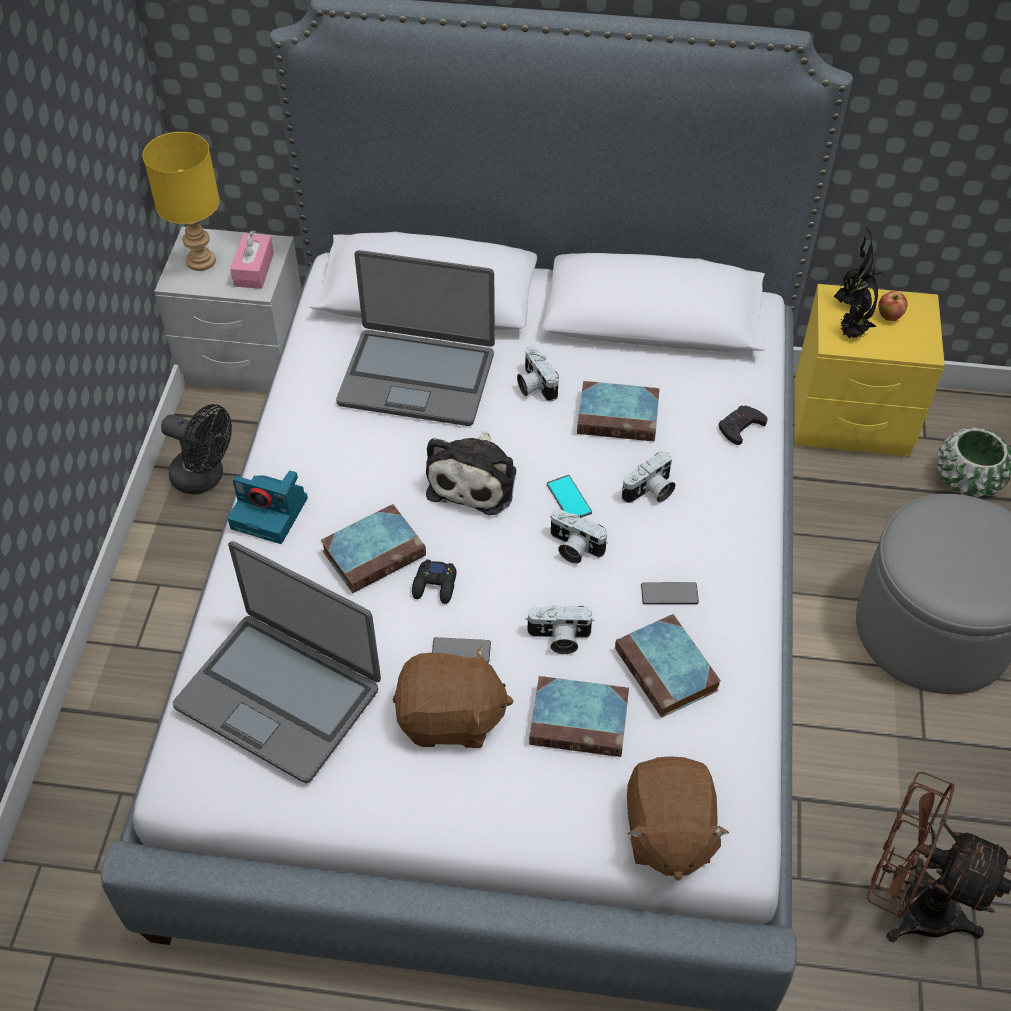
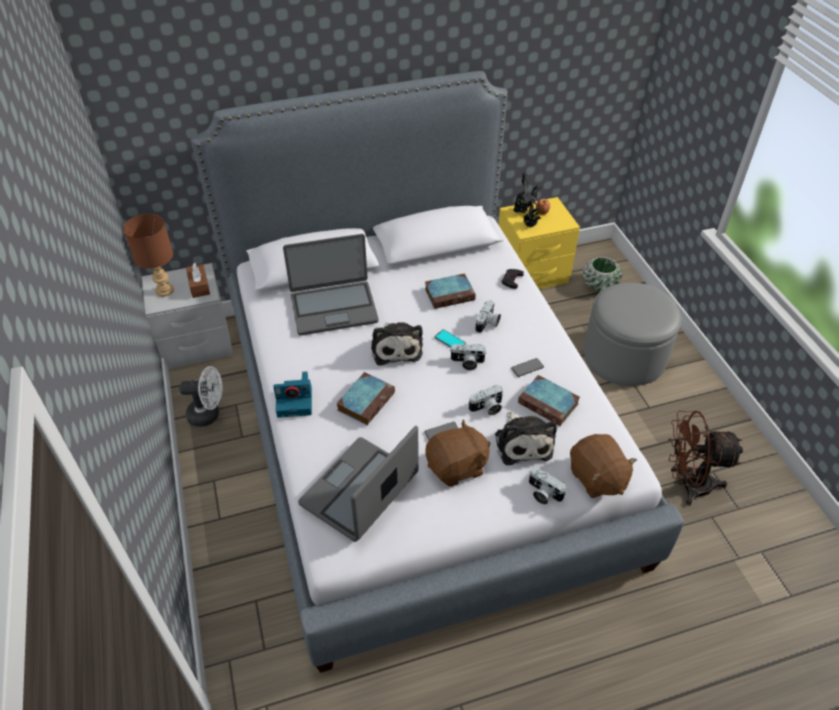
camera: 25 degrees left, 5 degrees down
yellow table lamp [143,132,220,271] -> brown table lamp [123,214,174,297]
black fan [161,404,232,494] -> white fan [179,366,222,427]
laptop [173,541,381,783] -> laptop turned 120 degrees clockwise [298,426,418,542]
pink tissue box [230,230,274,289] -> brown tissue box [186,262,210,298]
black game controller [412,559,457,604] -> none
camera [517,346,559,402] -> camera moved to [529,467,566,505]
book [529,676,629,757] -> plush toy [495,412,557,465]

